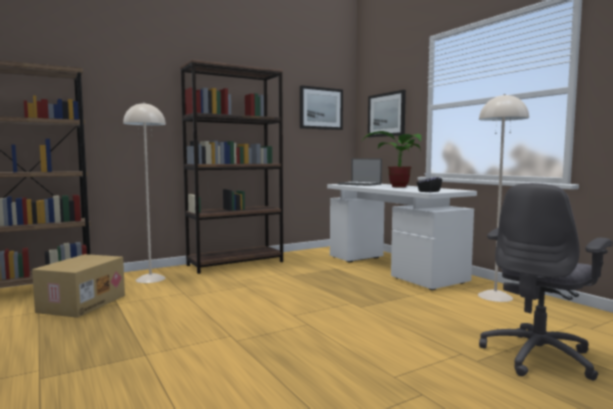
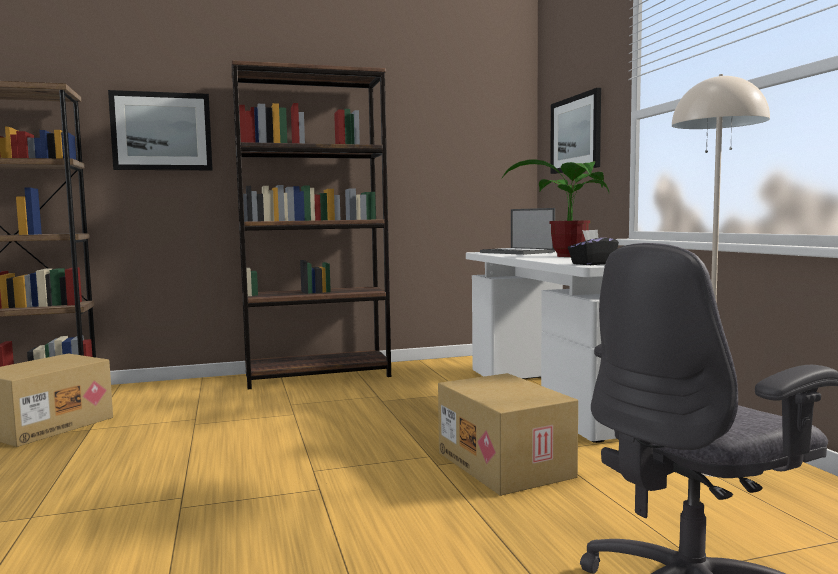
camera: 15 degrees right, 0 degrees up
beige floor lamp [123,102,166,283] -> none
picture [300,85,343,130] -> picture moved to [108,90,213,170]
none -> cardboard box [438,373,578,496]

